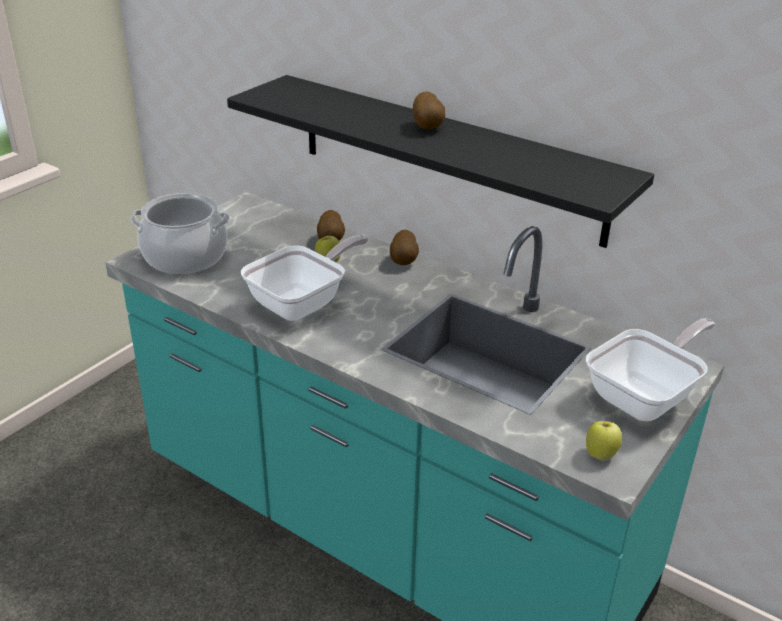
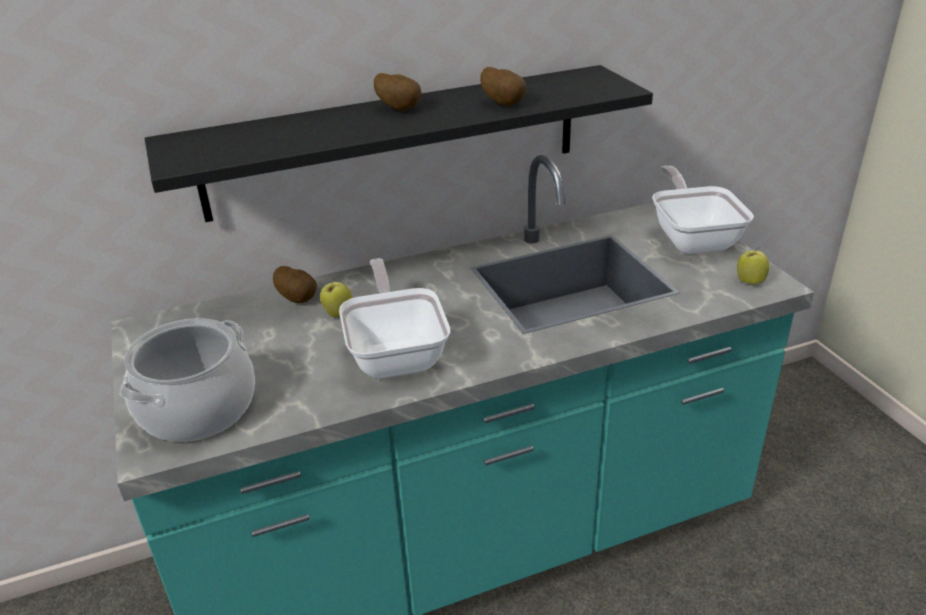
camera: 55 degrees left, 0 degrees up
potato [390,230,419,265] -> potato moved to [480,67,526,106]

